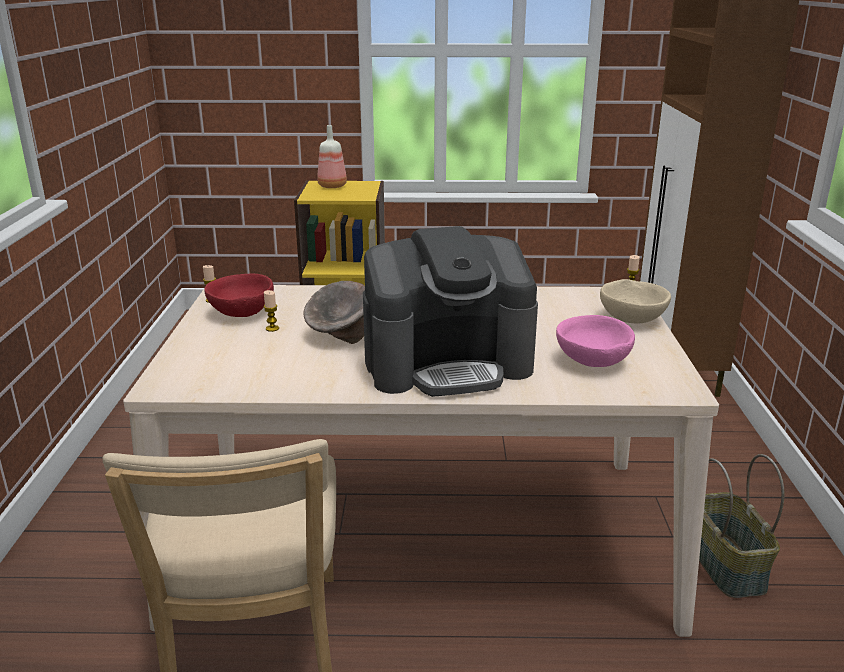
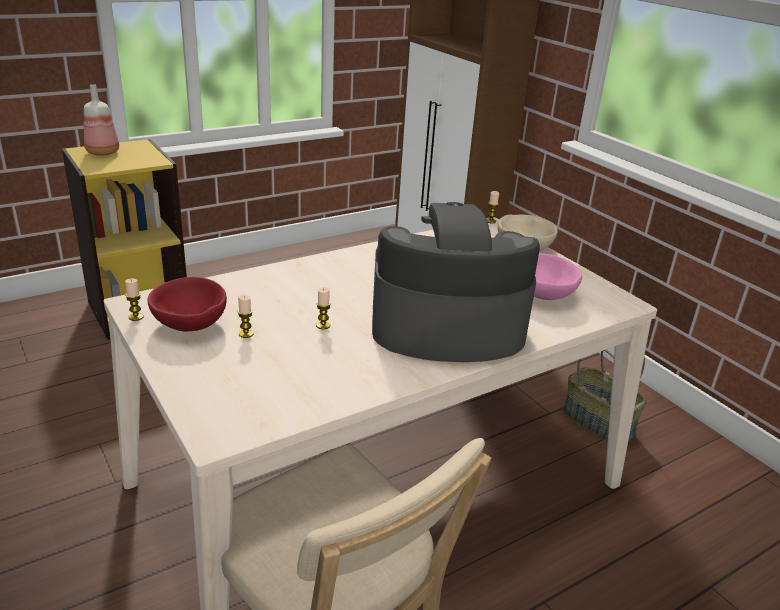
camera: 35 degrees left, 5 degrees up
grey bowl [304,281,365,344] -> candle [316,287,331,329]
coffee machine [363,226,538,397] -> coffee machine turned 135 degrees counterclockwise [372,202,540,362]

